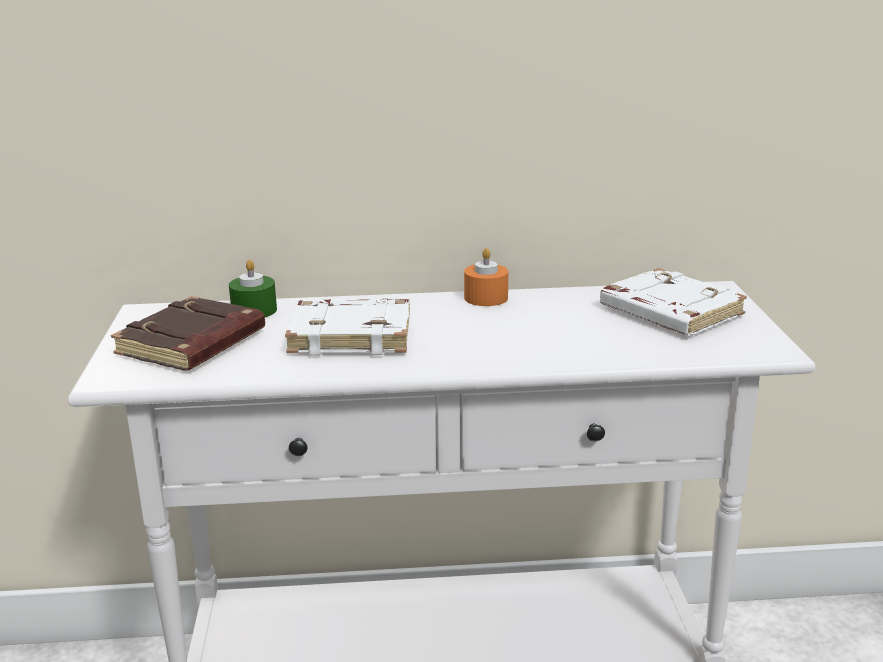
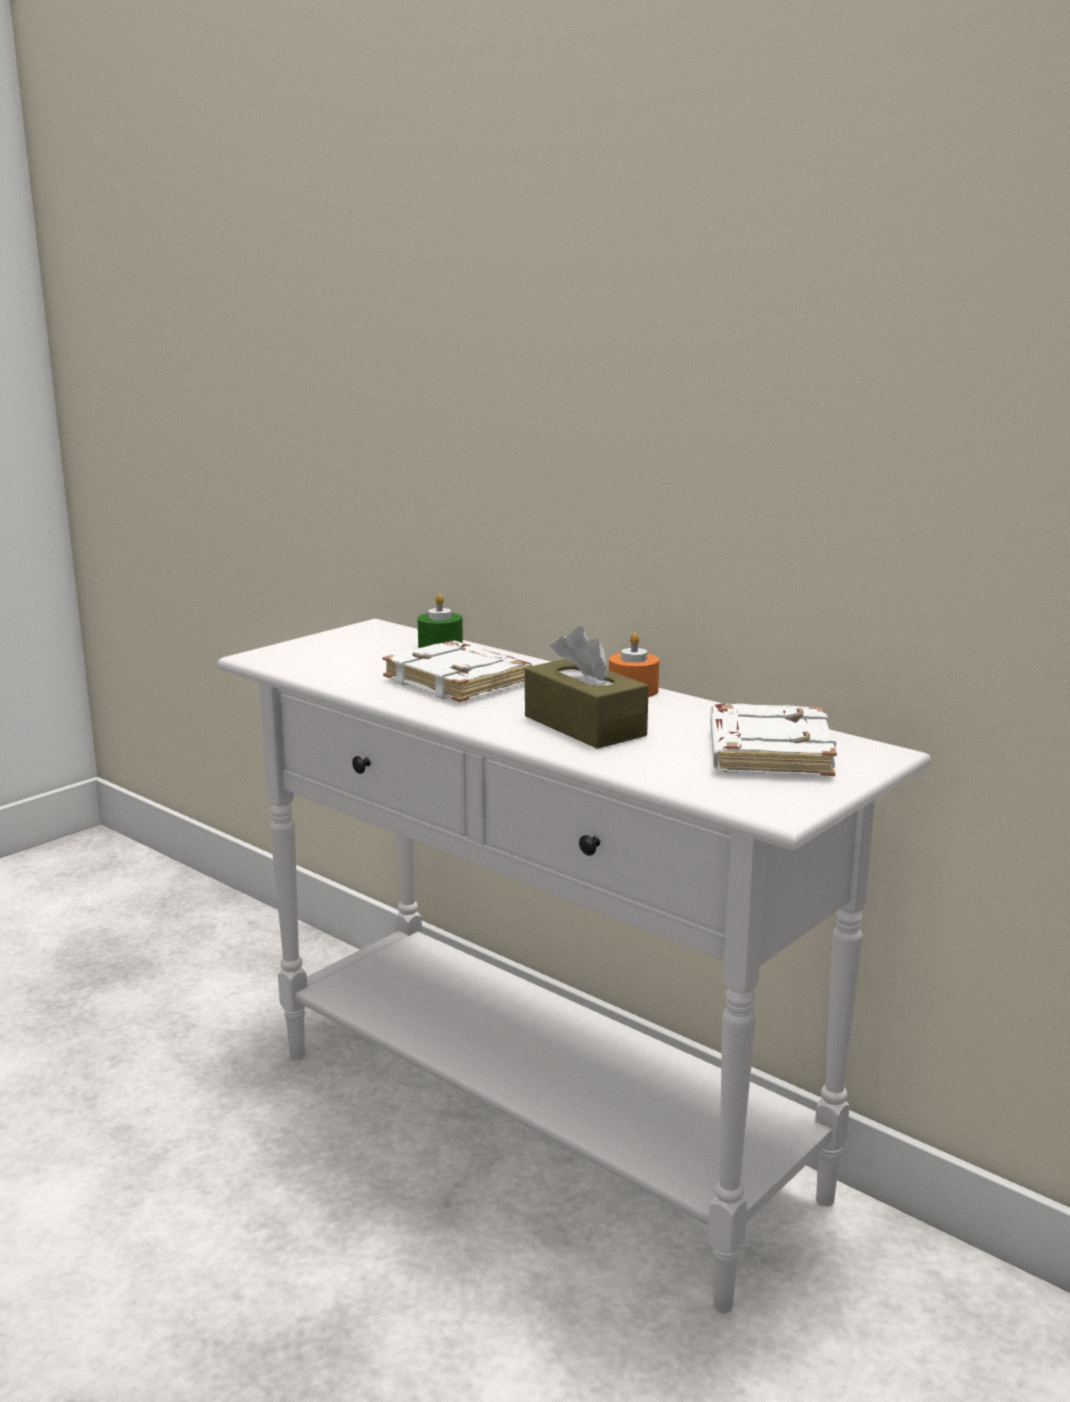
camera: 45 degrees right, 5 degrees down
brown book [111,296,265,370] -> none
none -> brown tissue box [525,627,649,749]

